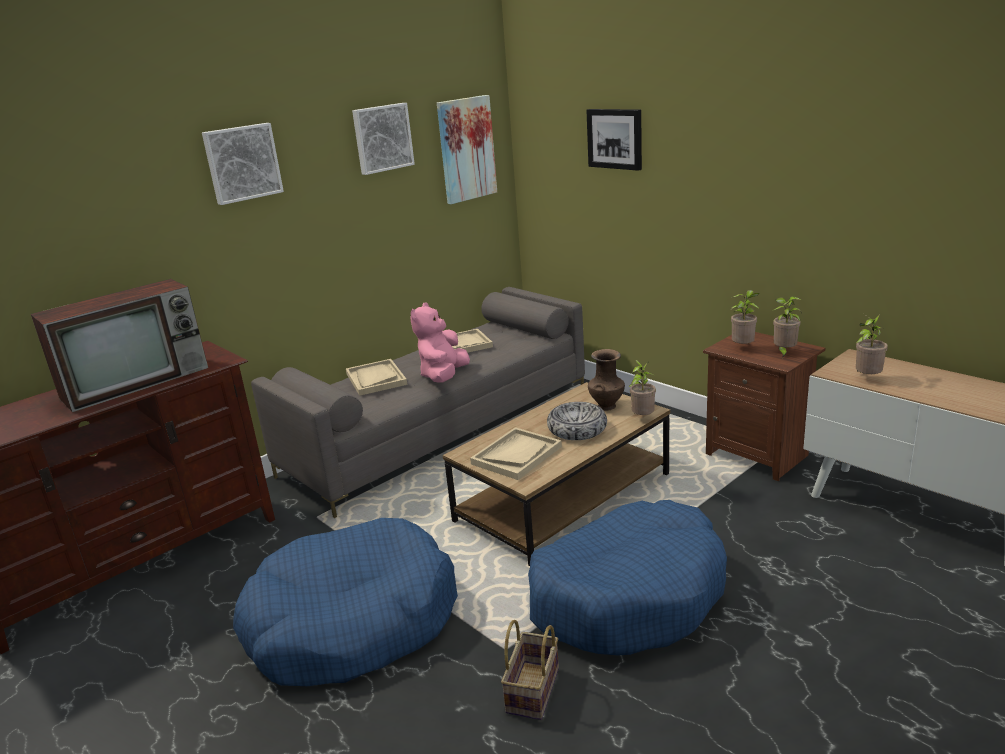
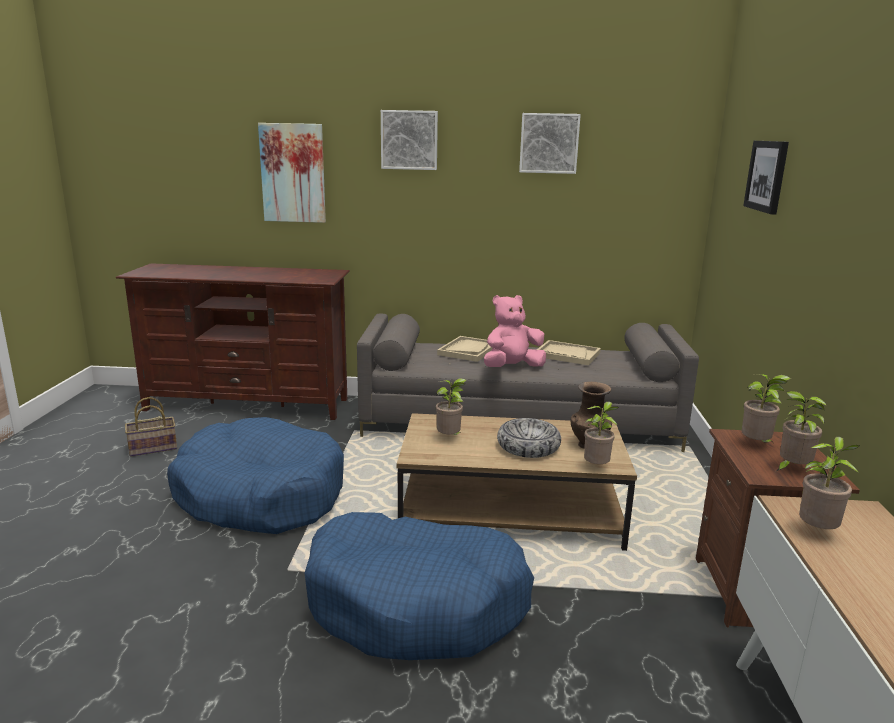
camera: 45 degrees right, 5 degrees down
television [31,279,208,412] -> none
picture [437,95,497,204] -> picture moved to [258,123,326,223]
beige tray [470,427,562,480] -> potted plant [436,378,466,435]
basket [501,620,559,720] -> basket moved to [125,397,177,457]

